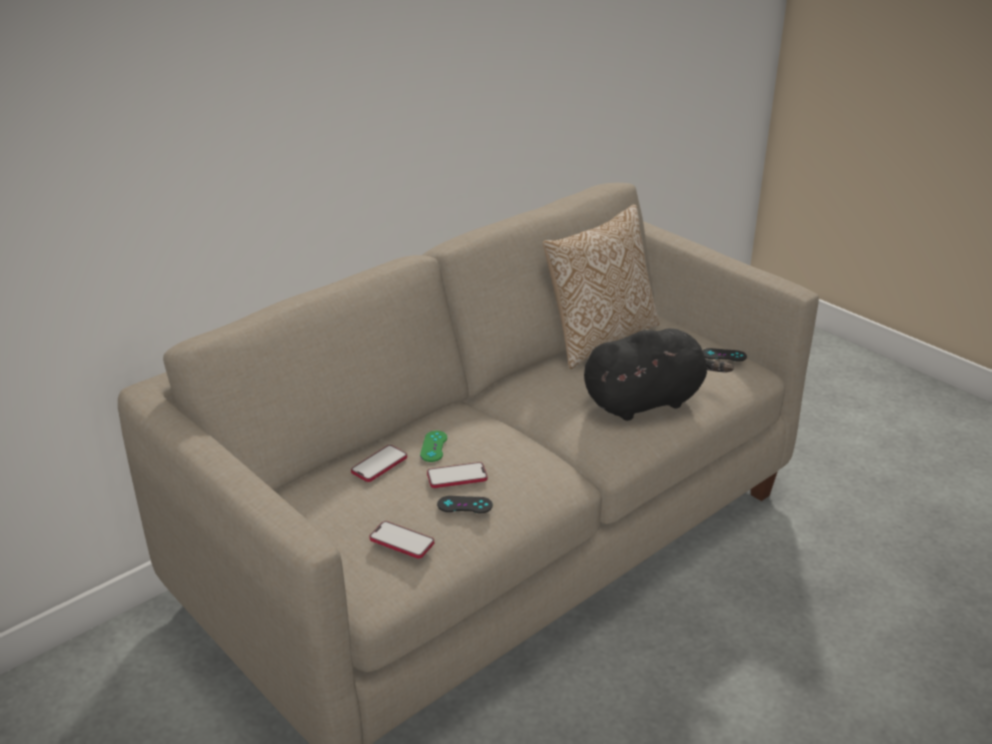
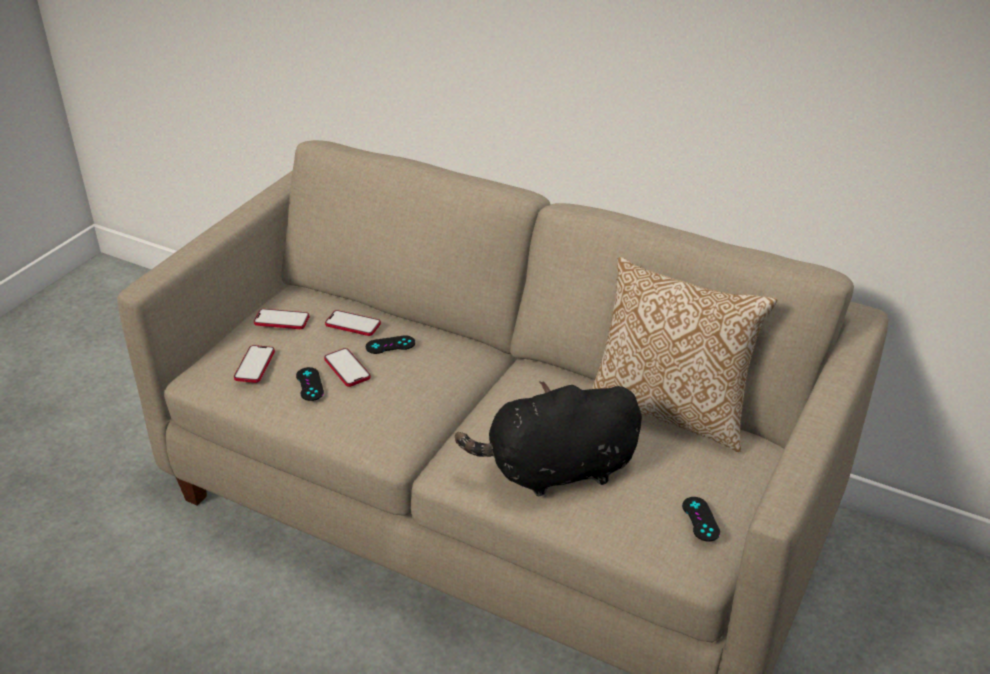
camera: 70 degrees right, 5 degrees up
green game controller [420,431,447,462] -> black game controller [366,335,415,354]
black plush toy [584,329,734,421] -> black plush toy turned 120 degrees clockwise [455,381,642,497]
none -> phone [254,309,309,329]

